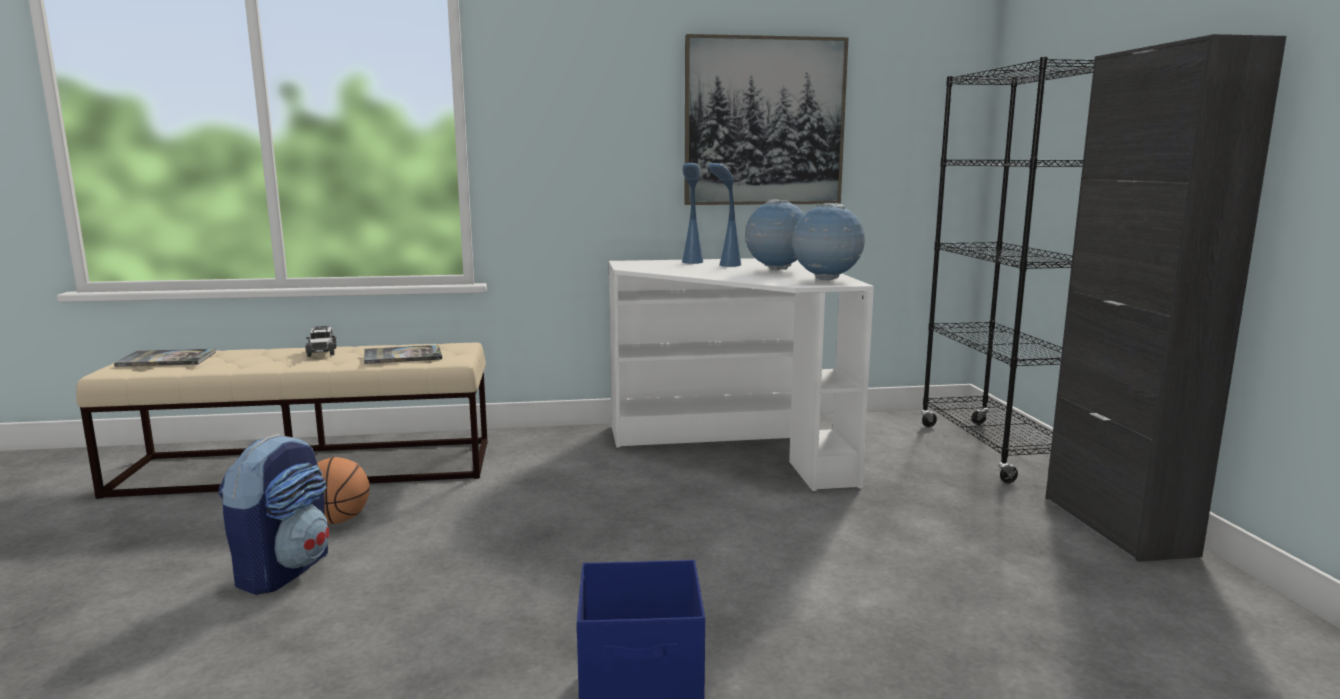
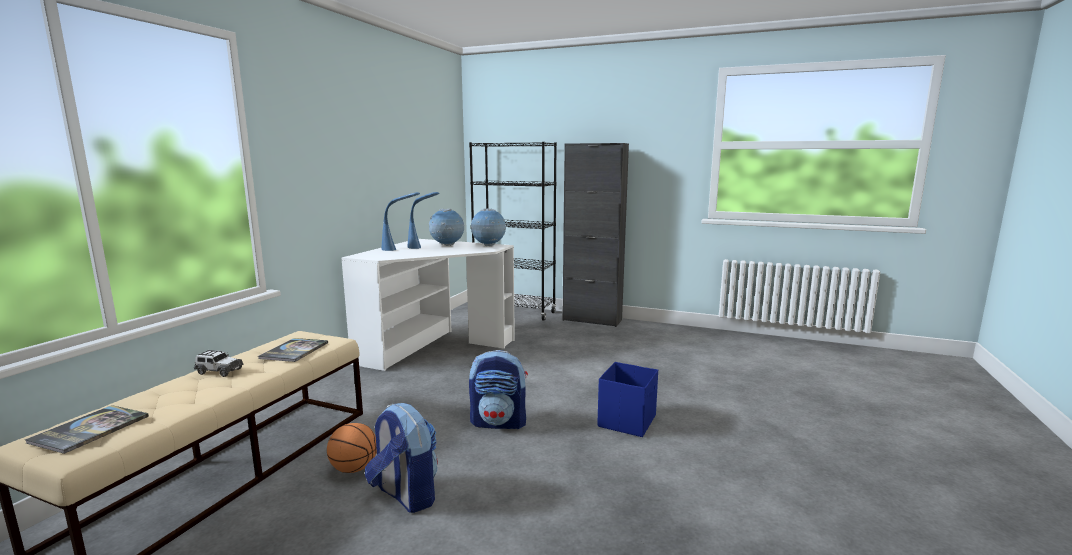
camera: 60 degrees left, 0 degrees up
picture [684,34,848,205] -> none
none -> backpack [469,350,528,429]

